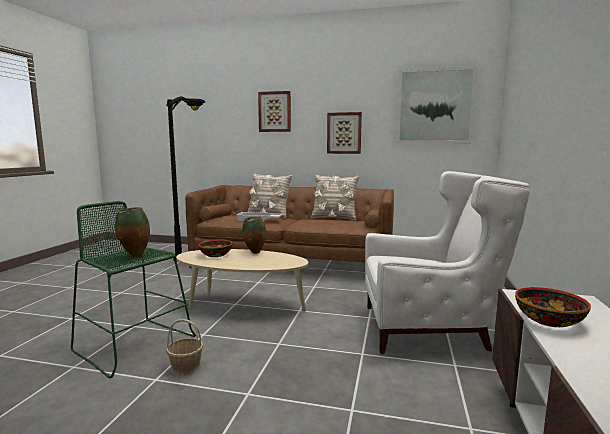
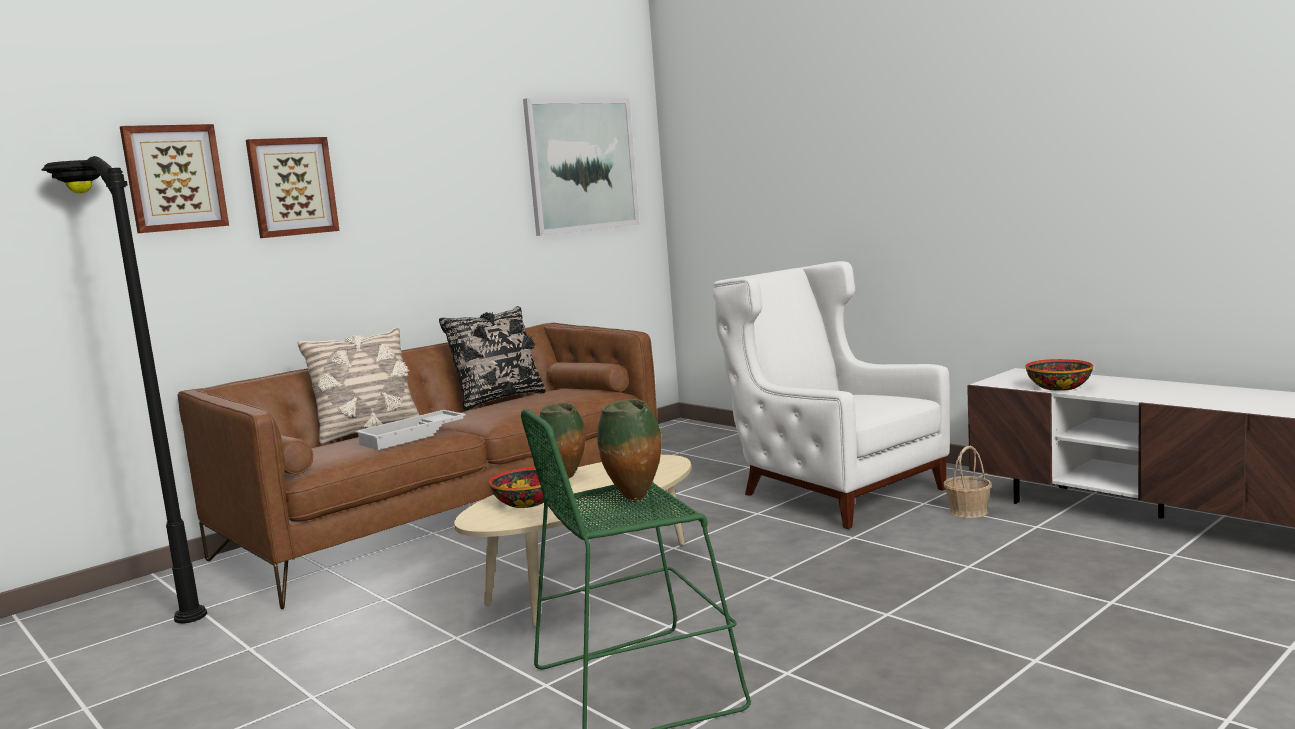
camera: 55 degrees left, 0 degrees up
basket [166,319,203,376] -> basket moved to [943,446,992,518]
beige pillow [311,175,359,221] -> black pillow [439,306,545,411]
picture [327,112,362,154] -> picture moved to [120,124,229,233]
white armchair [365,171,530,354] -> white armchair turned 75 degrees counterclockwise [713,261,950,529]

